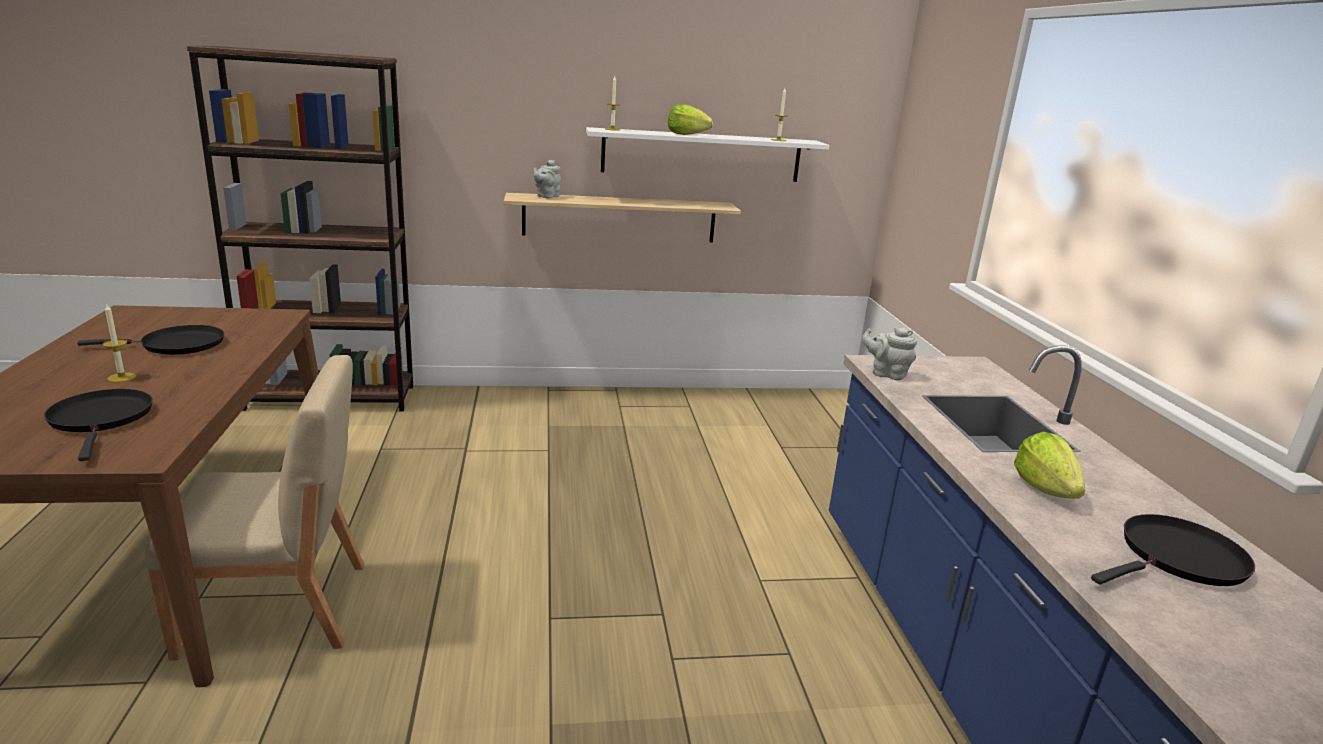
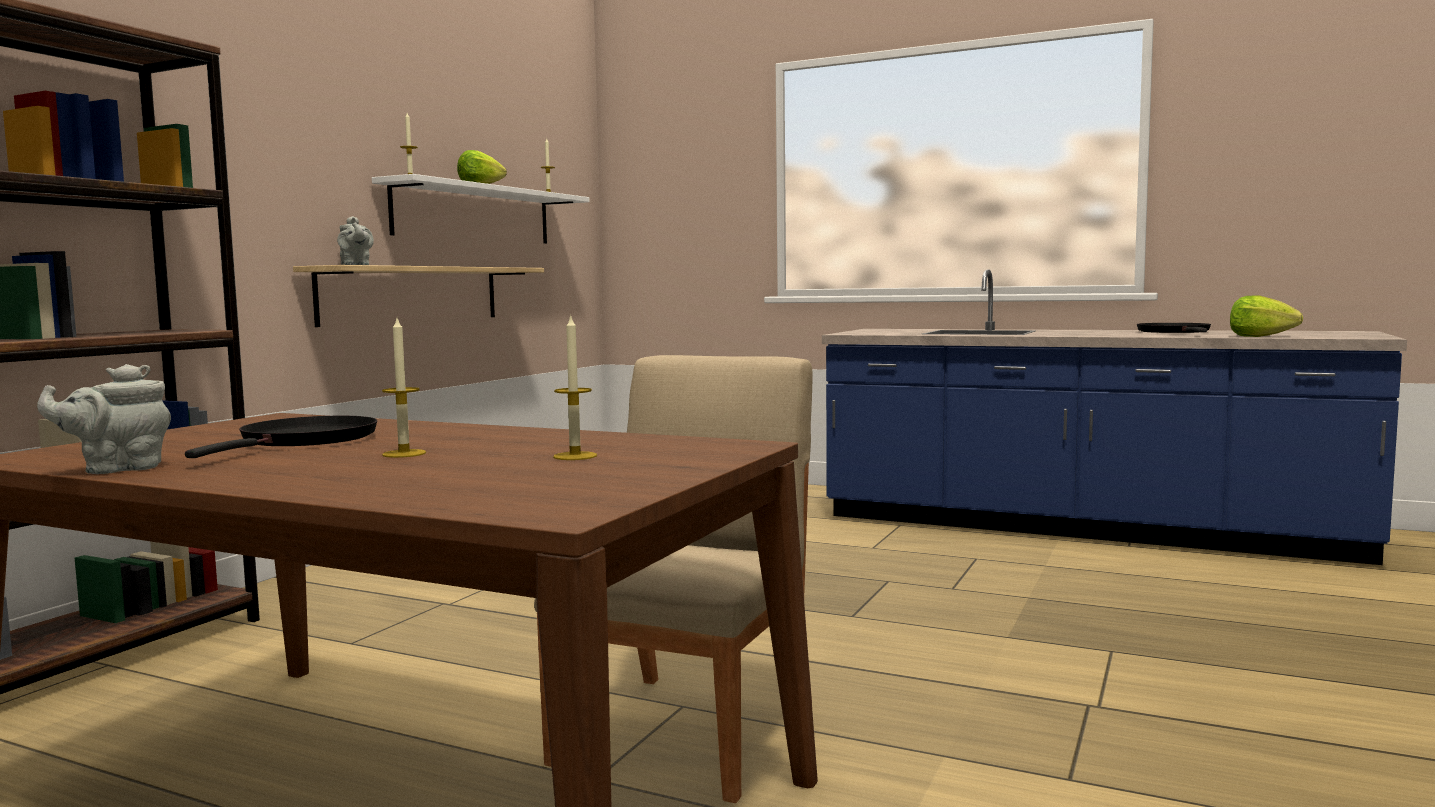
camera: 55 degrees left, 15 degrees down
black frying pan [44,389,153,461] -> candle [553,314,597,460]
grey teapot [862,327,917,380] -> grey teapot moved to [37,364,171,474]
lettuce [1014,432,1085,499] -> lettuce moved to [1230,296,1303,337]

